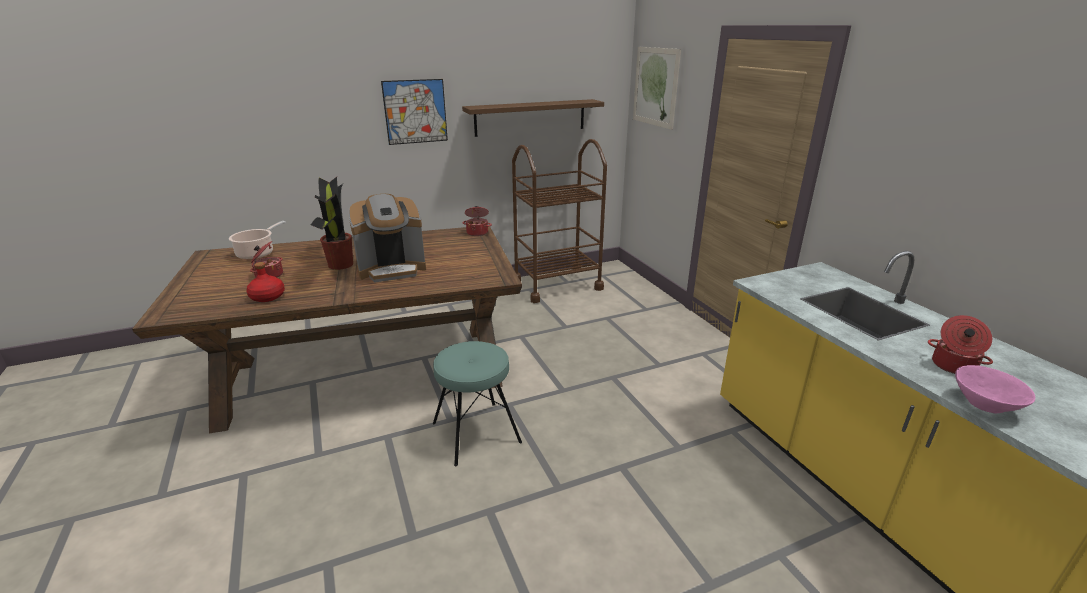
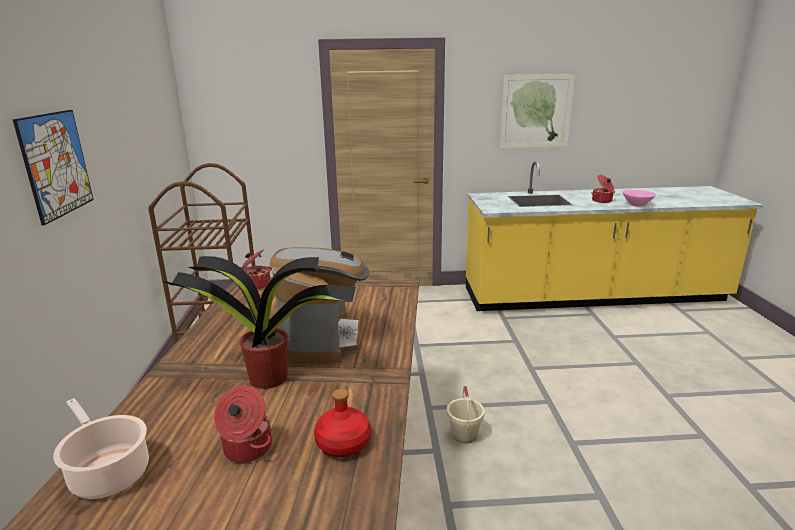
camera: 70 degrees left, 5 degrees down
turquoise stool [433,341,522,466] -> beige bucket [447,386,484,444]
brown shelf [462,99,604,137] -> none
picture [633,47,681,130] -> picture moved to [500,74,575,148]

